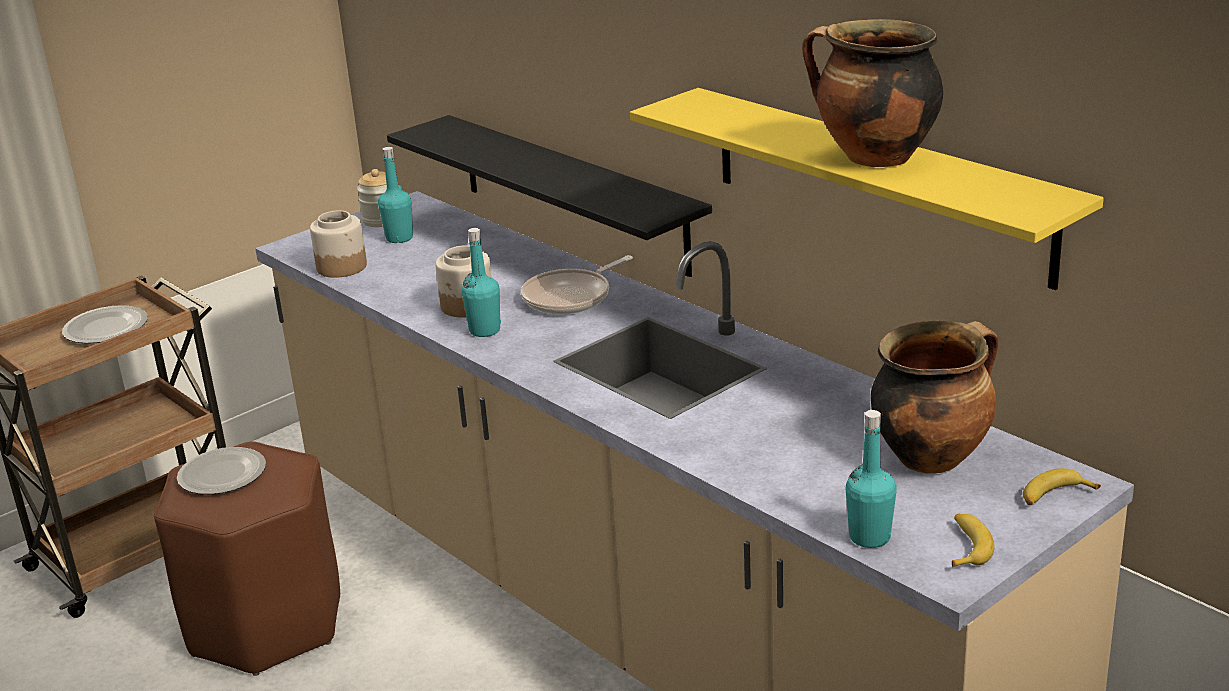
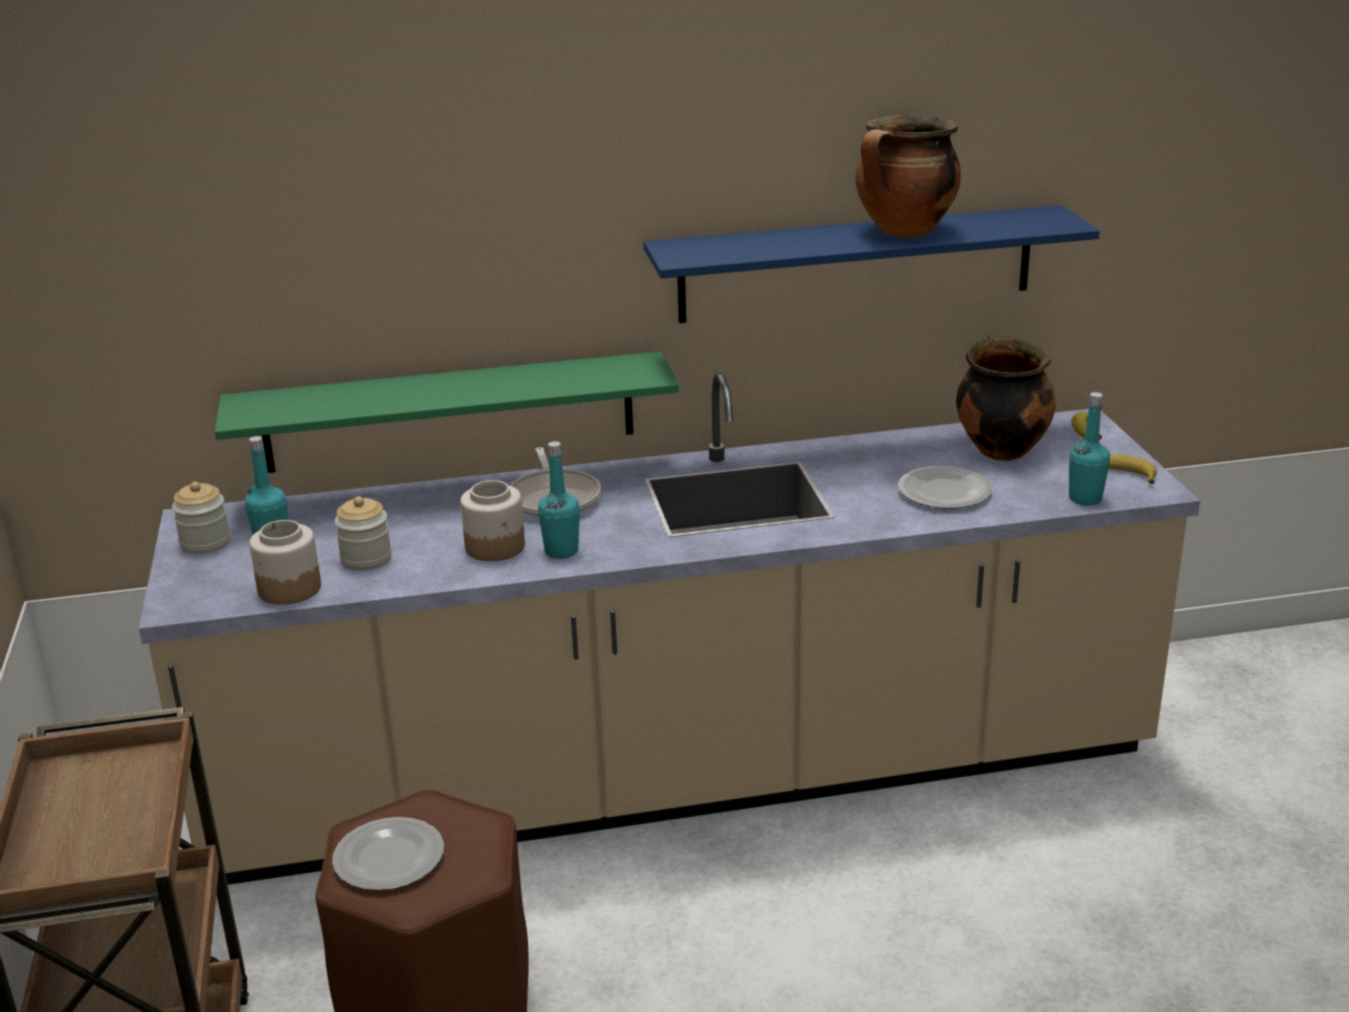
camera: 60 degrees left, 0 degrees up
plate [62,305,147,344] -> plate moved to [898,466,993,509]
black shelf [387,115,712,277] -> green shelf [215,351,679,473]
yellow shelf [630,88,1104,290] -> blue shelf [644,205,1100,323]
none -> jar [335,497,392,571]

